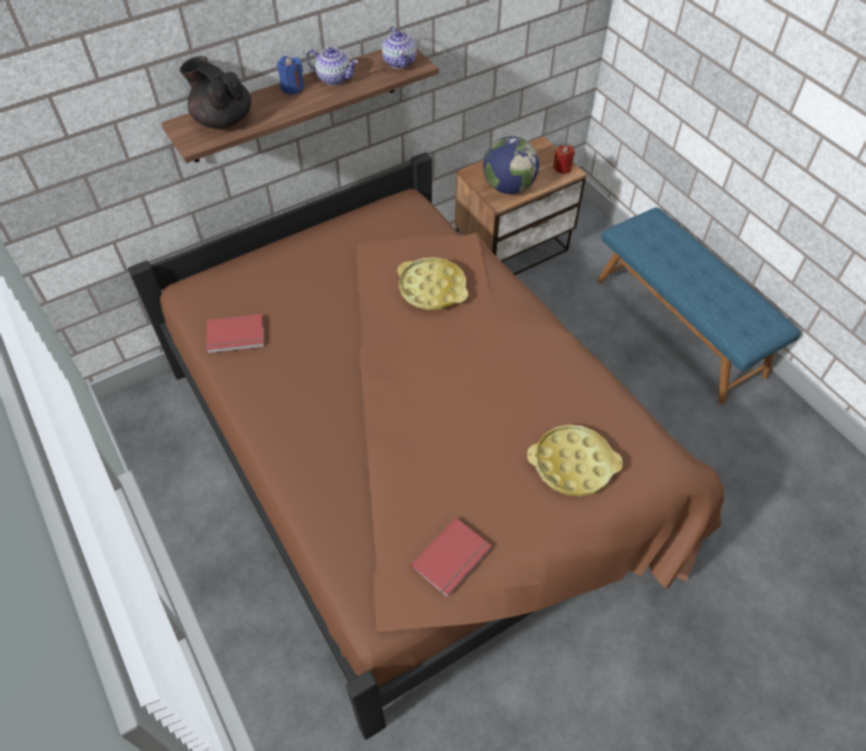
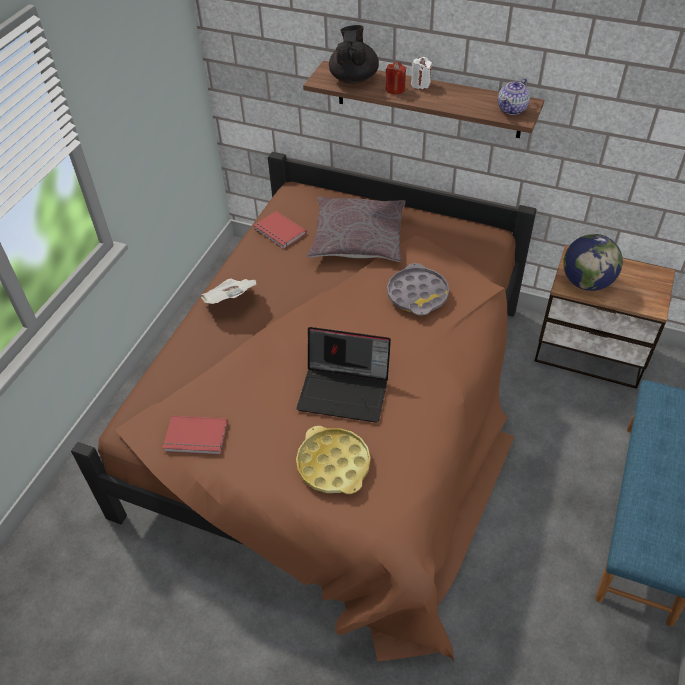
camera: 55 degrees right, 5 degrees down
blue candle [277,56,304,95] -> white candle [411,57,432,89]
teapot [306,47,358,86] -> none
yellow tray [397,257,468,310] -> grey tray [387,263,449,315]
red candle [553,145,575,174] -> red candle moved to [386,62,407,94]
none -> newspaper [201,279,256,304]
none -> laptop [296,327,391,423]
none -> grey pillow [307,197,406,262]

